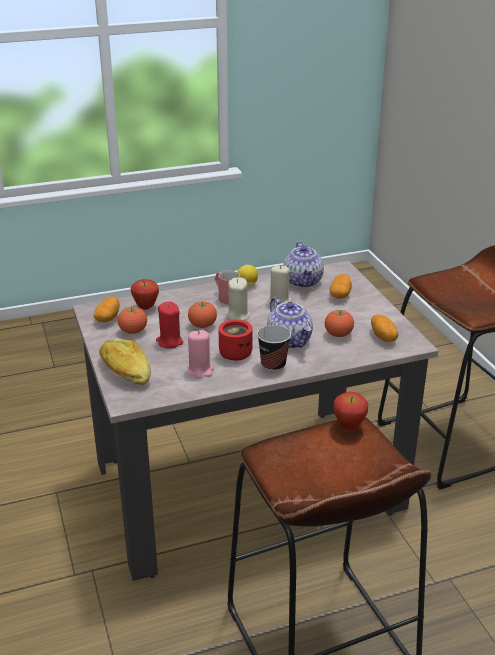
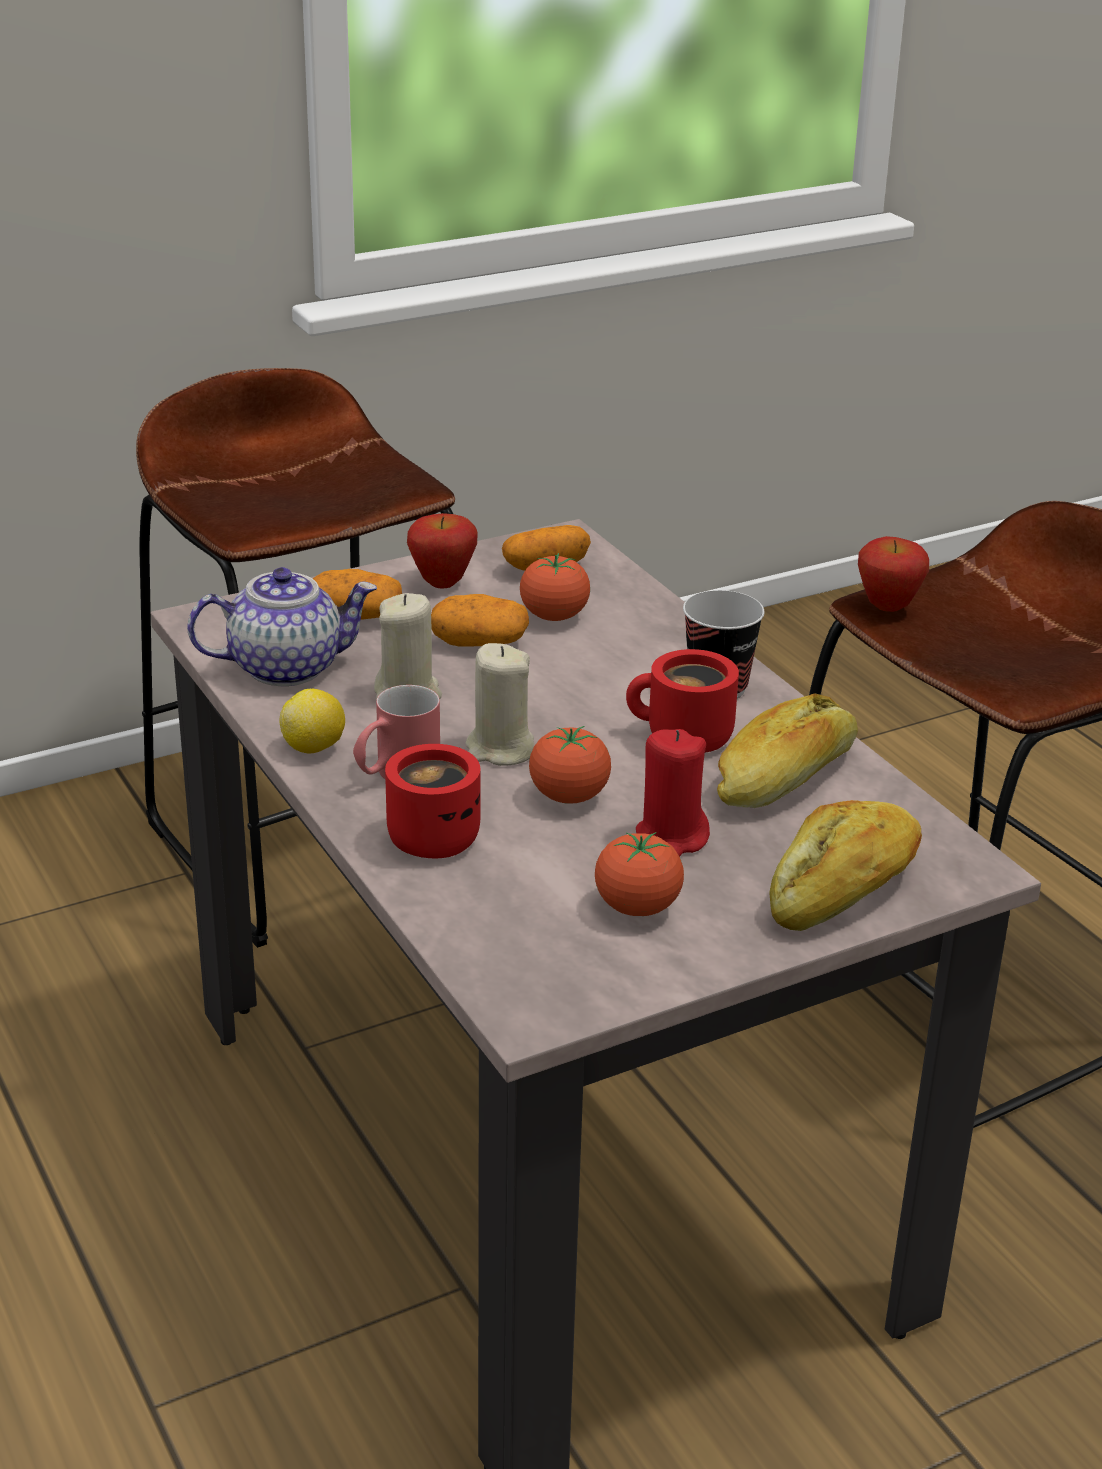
camera: 100 degrees left, 0 degrees up
potato [94,296,120,322] -> potato moved to [431,594,529,646]
apple [131,279,159,310] -> apple moved to [407,513,477,589]
pink candle [187,330,213,378] -> bread [717,694,858,808]
teapot [267,297,313,349] -> none
none -> red mug [385,744,480,858]

